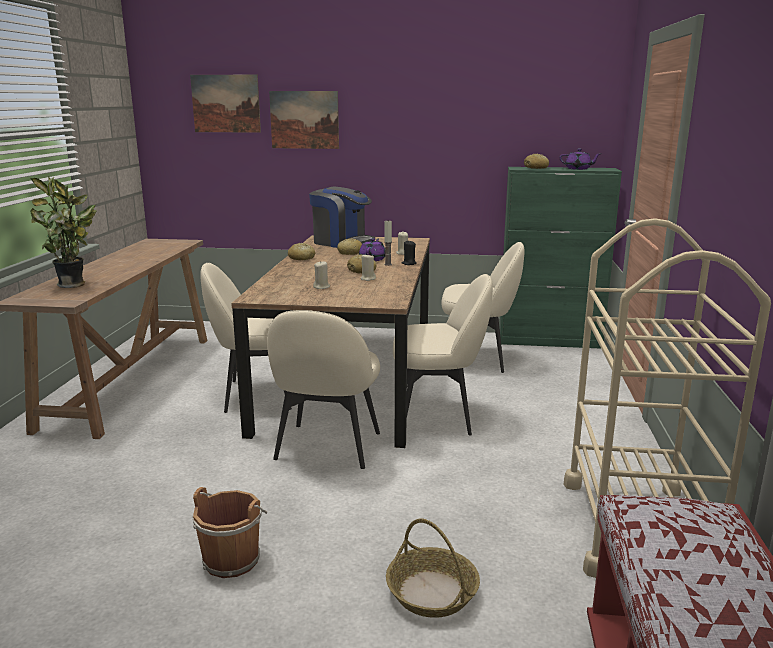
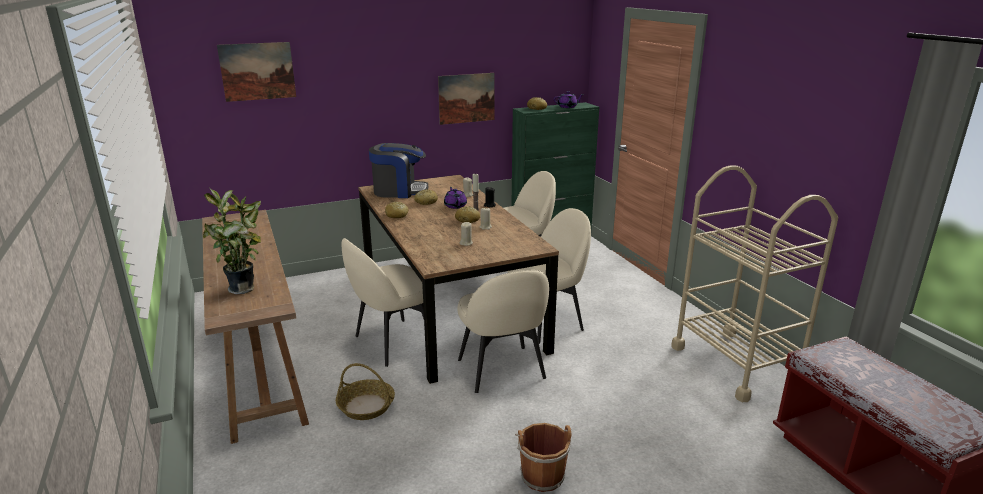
camera: 30 degrees left, 5 degrees up
picture [269,91,339,149] -> picture moved to [438,73,495,125]
basket [386,518,480,618] -> basket moved to [336,363,395,420]

